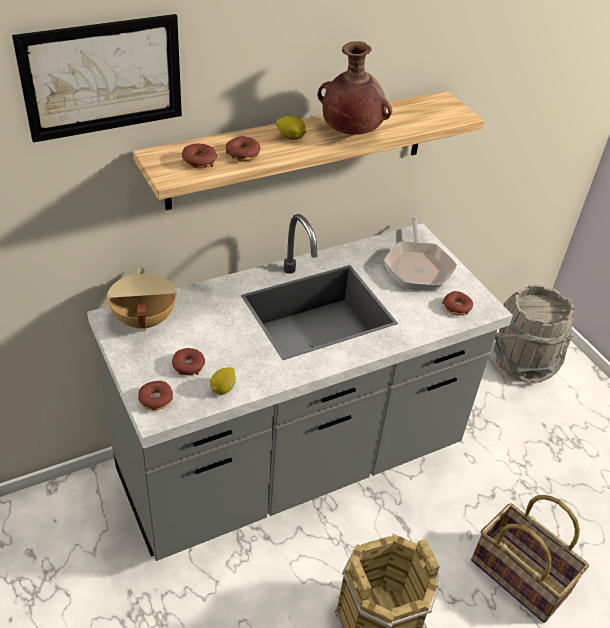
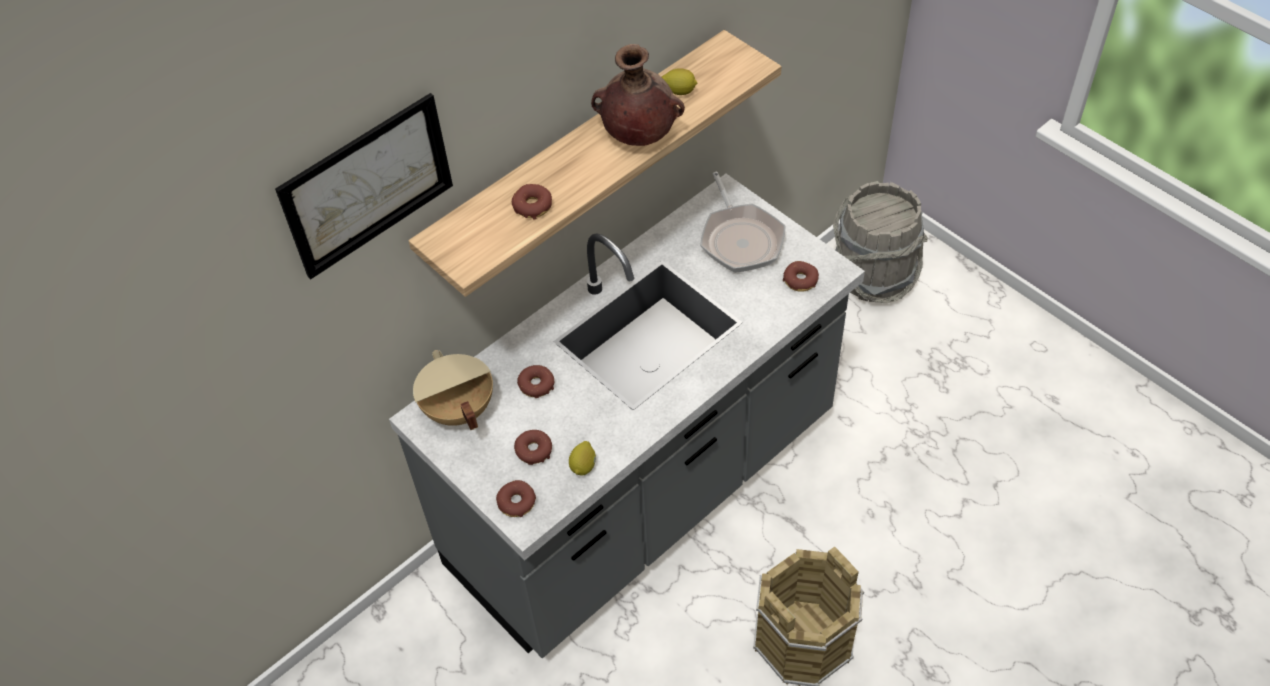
camera: 10 degrees left, 10 degrees up
donut [182,144,217,168] -> donut moved to [517,365,554,398]
lemon [276,116,306,140] -> lemon moved to [662,68,697,95]
basket [471,495,589,623] -> none

